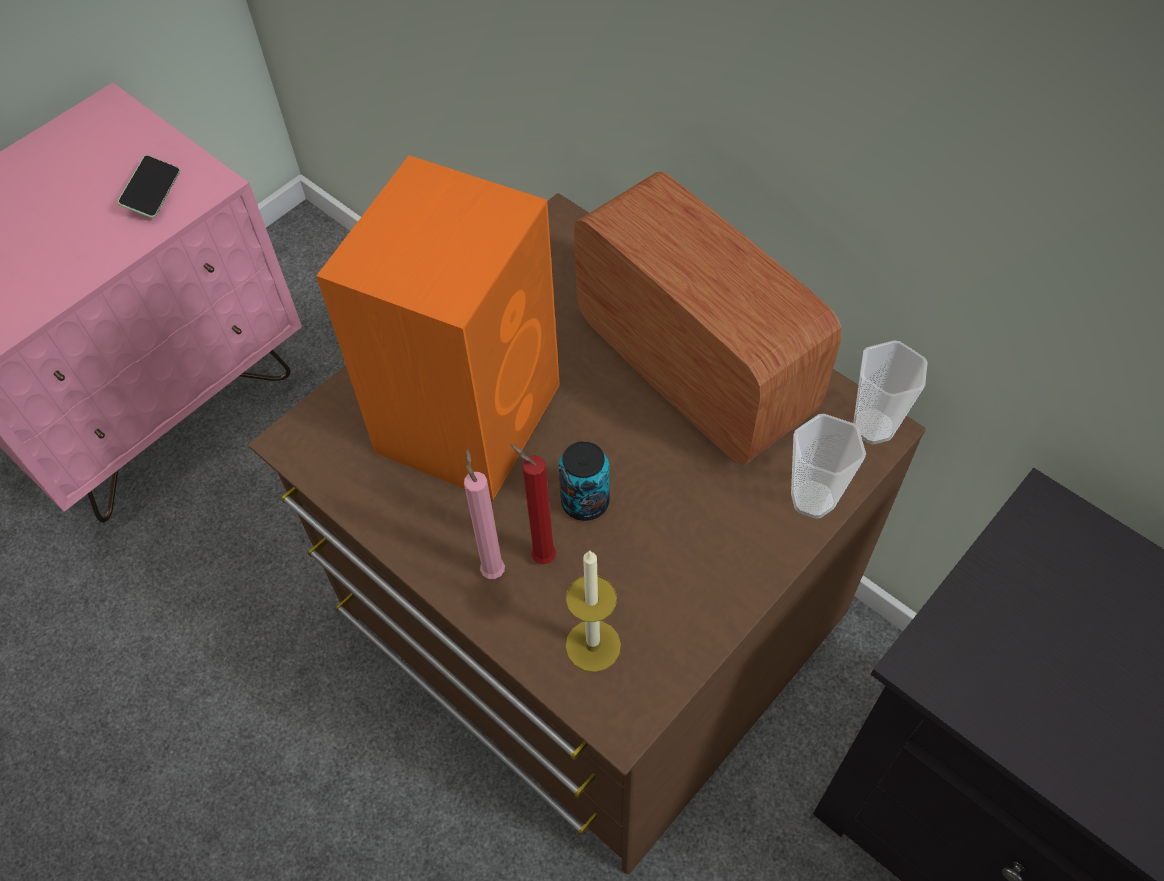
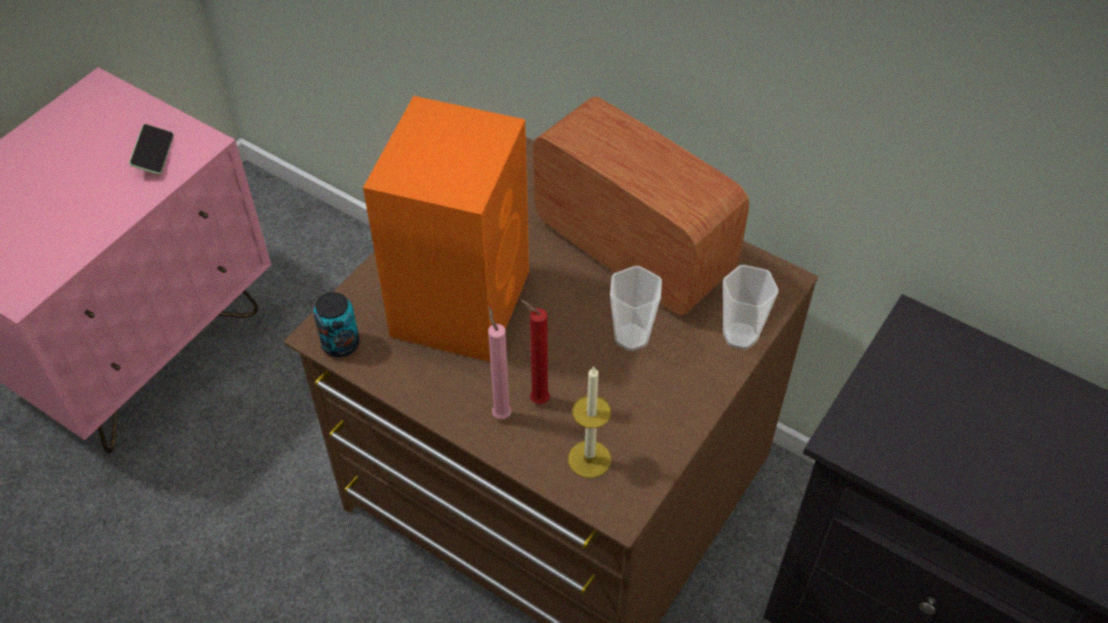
camera: 10 degrees left, 5 degrees down
can [558,441,609,521] -> can moved to [313,292,360,358]
cup [853,340,928,445] -> cup moved to [610,266,662,351]

